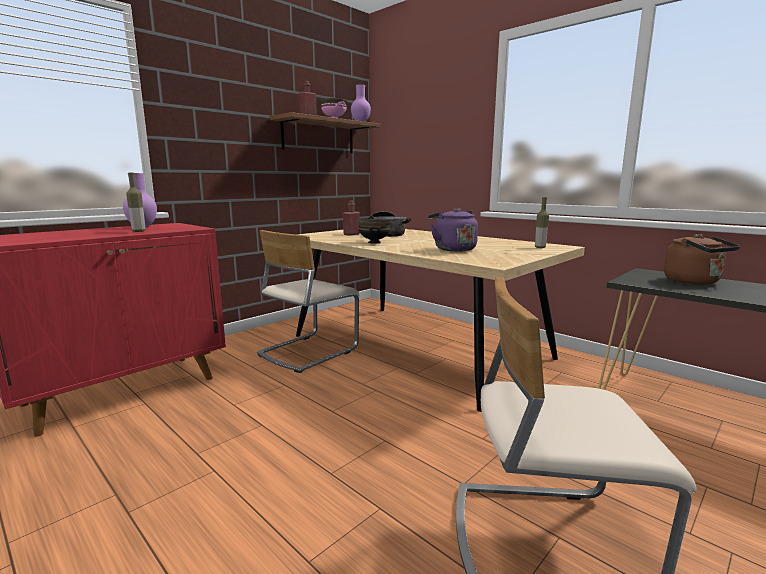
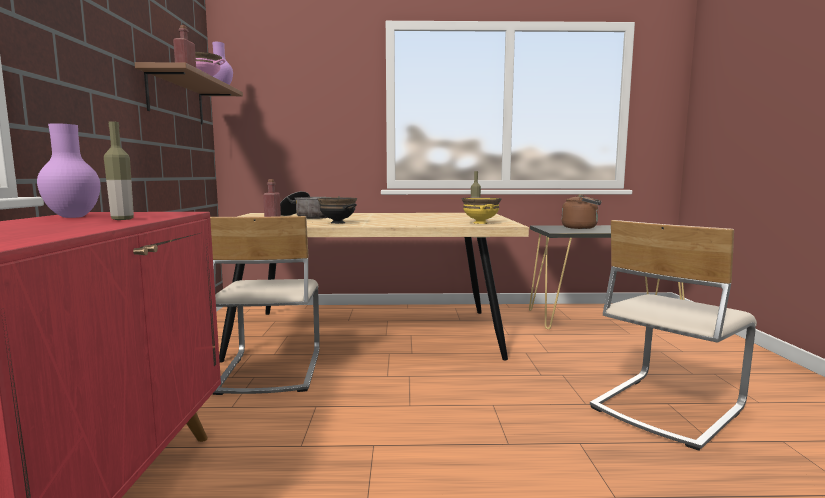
camera: 45 degrees left, 5 degrees down
purple kettle [428,208,478,252] -> none
none -> yellow bowl [461,197,501,224]

